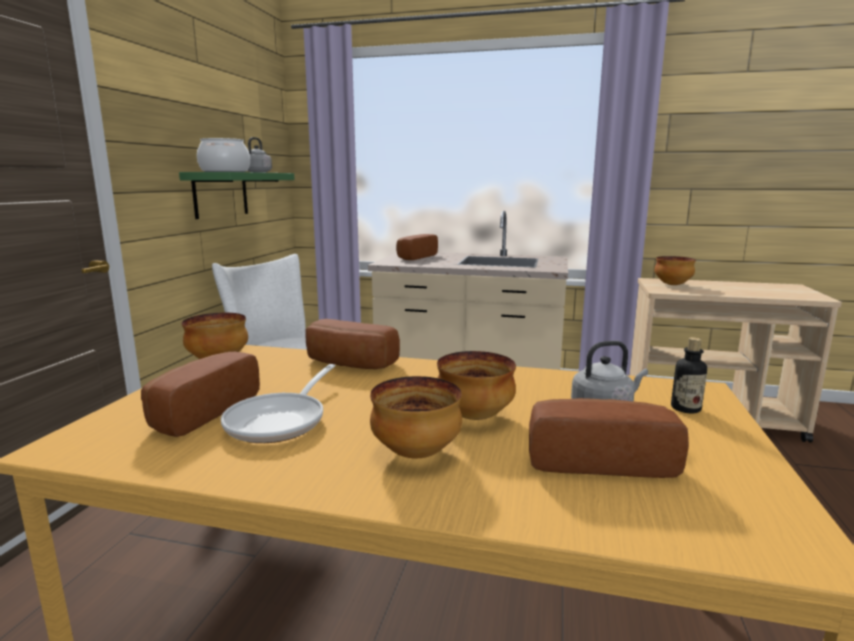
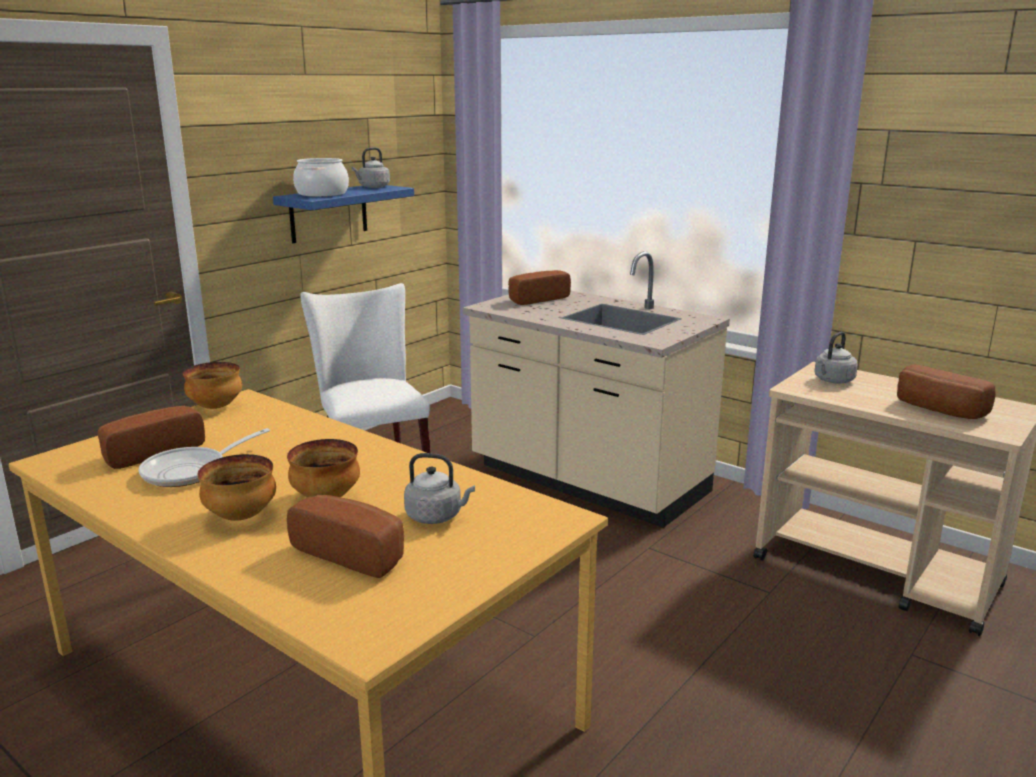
camera: 25 degrees right, 5 degrees up
green shelf [179,172,295,219] -> blue shelf [273,185,414,243]
bread [305,319,400,369] -> bread moved to [897,365,996,419]
bowl [654,256,696,285] -> grey kettle [815,332,858,383]
bottle [671,337,707,413] -> none

